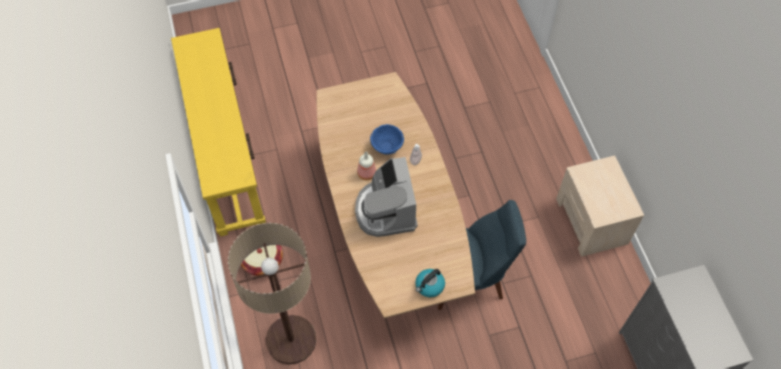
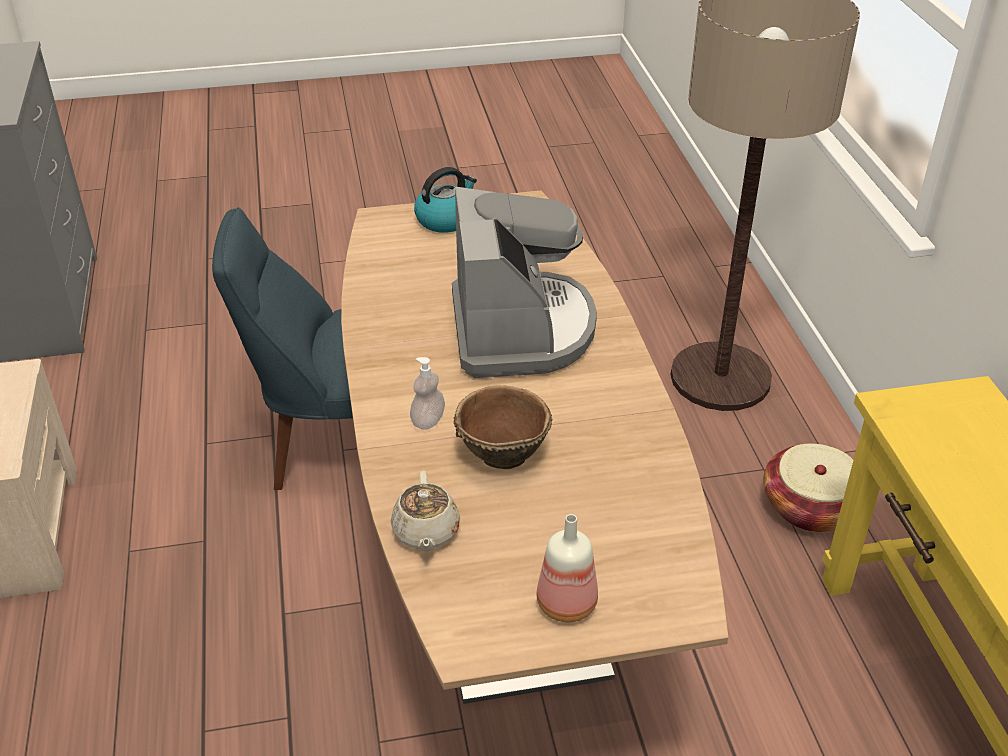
camera: 175 degrees left, 20 degrees down
bottle [357,152,376,180] -> bottle moved to [537,514,598,622]
blue bowl [370,124,404,154] -> brown bowl [454,386,552,469]
none -> beige teapot [391,471,460,552]

